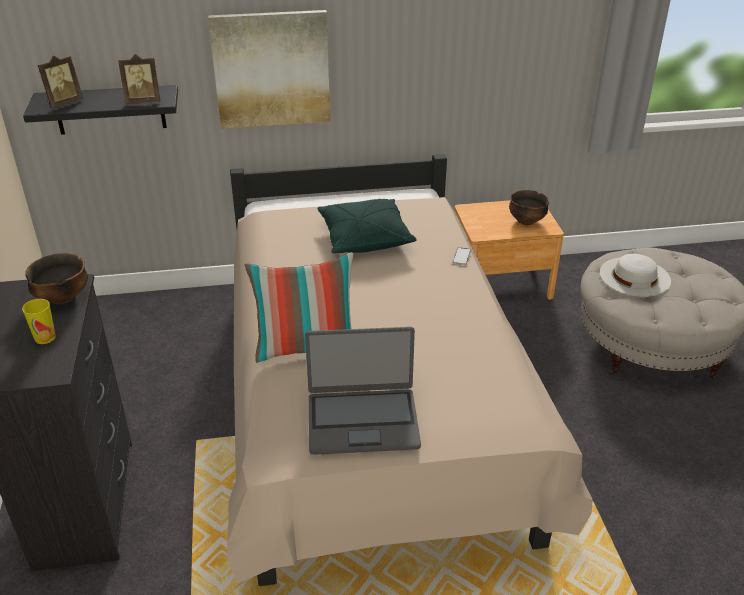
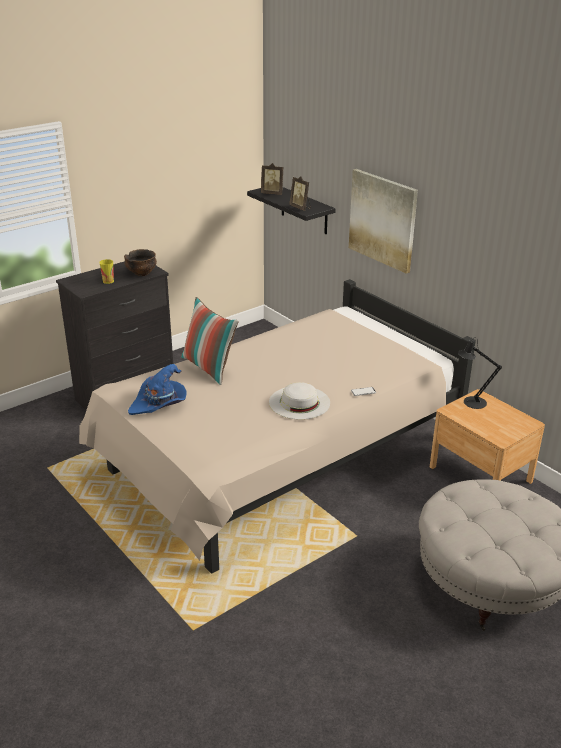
camera: 60 degrees right, 5 degrees down
laptop [305,327,421,455] -> blue hat [128,364,187,415]
green pillow [317,199,417,253] -> none
bowl [509,190,549,225] -> none
white hat [599,254,671,297] -> white hat moved to [269,382,330,420]
none -> black table lamp [458,337,502,409]

